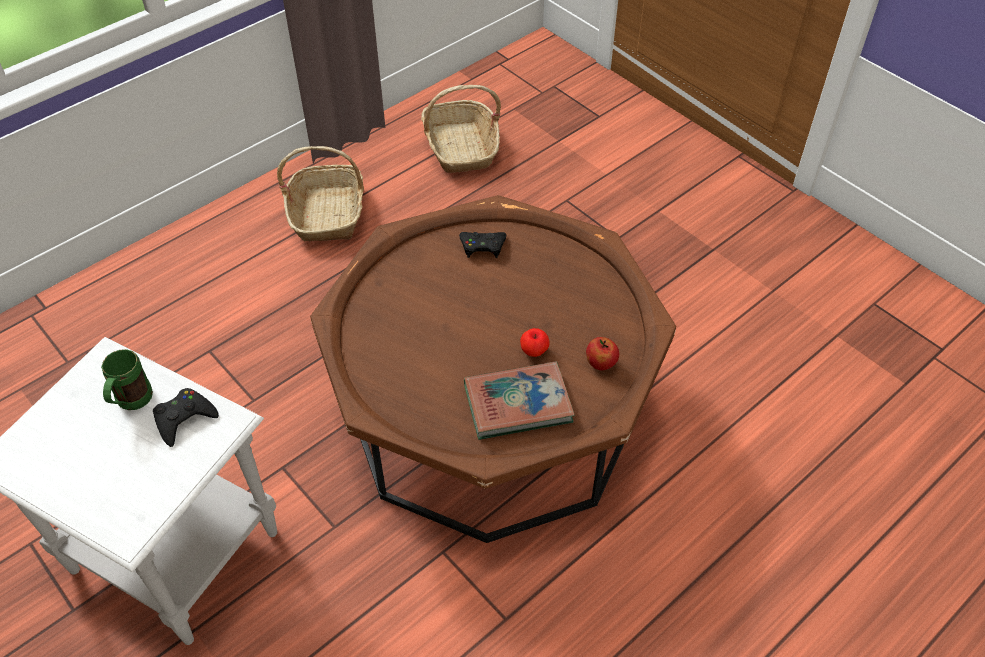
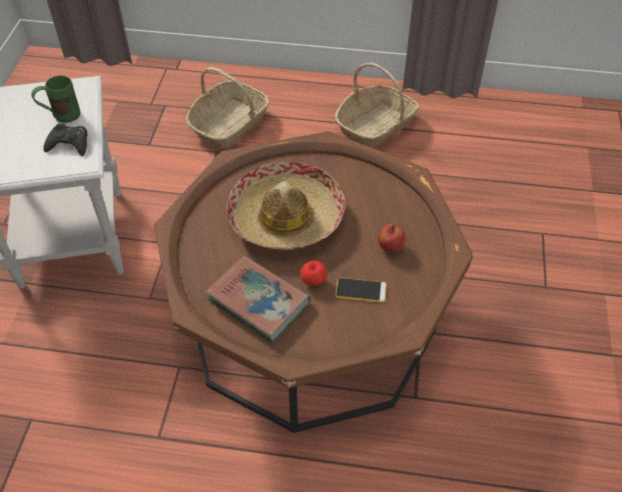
camera: 50 degrees right, 0 degrees up
basket [421,85,501,173] -> basket moved to [185,67,270,148]
black game controller [459,232,506,258] -> none
apple [586,337,619,371] -> apple moved to [378,224,406,253]
none -> hat [227,162,346,250]
none -> phone [335,278,387,303]

